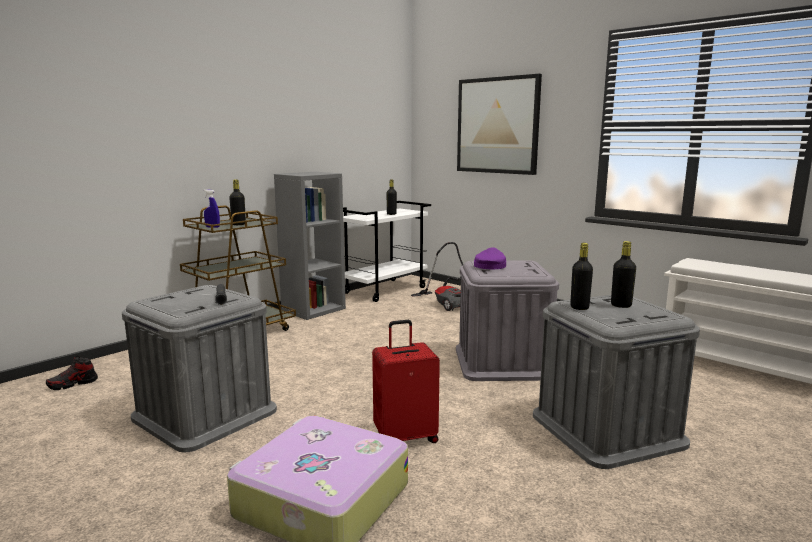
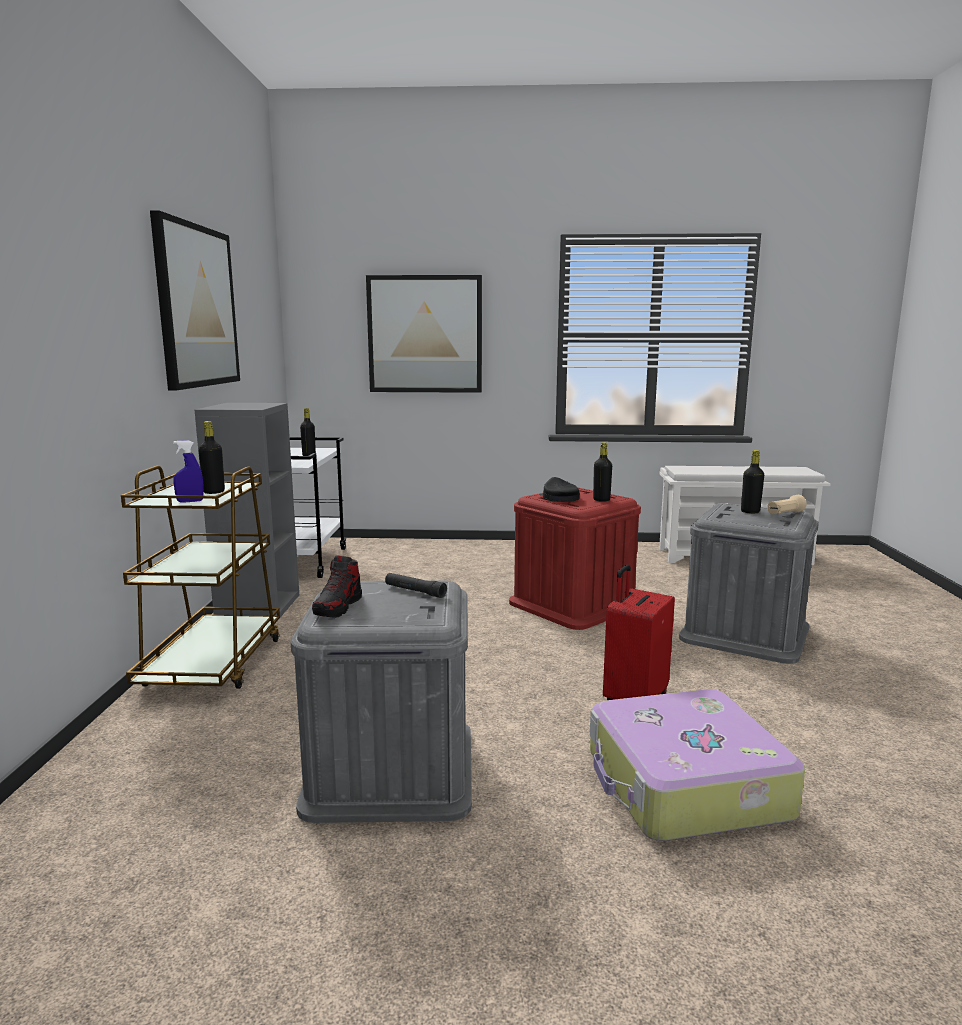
camera: 40 degrees left, 0 degrees up
shoe [46,356,98,390] -> shoe moved to [312,555,362,618]
vacuum cleaner [411,242,463,311] -> none
grey storage box [456,261,559,381] -> red storage box [509,488,641,630]
purple cap [474,247,506,269] -> black cap [539,477,580,502]
black bottle [570,243,593,310] -> black bottle moved to [593,442,612,502]
none -> picture [150,210,240,390]
none -> beige flashlight [767,495,807,514]

